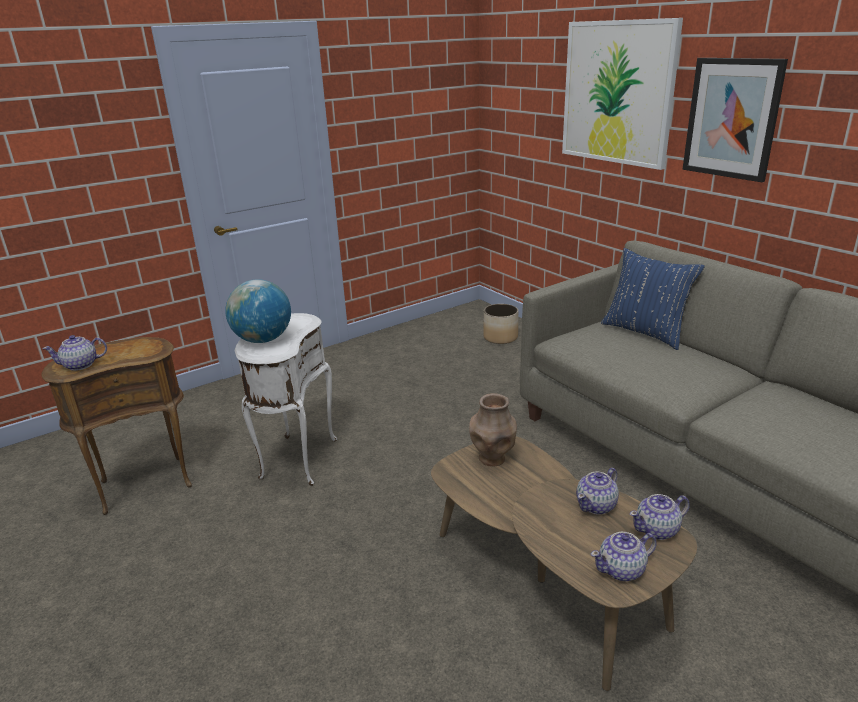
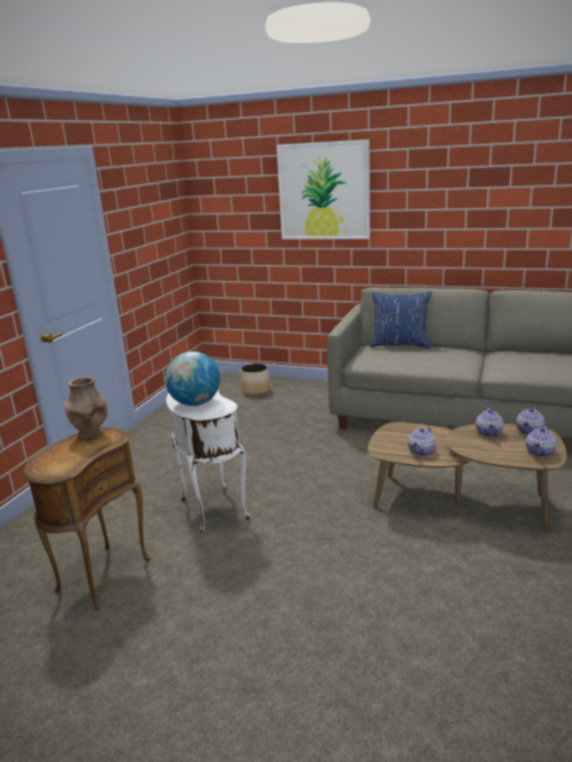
camera: 35 degrees left, 5 degrees down
teapot [43,335,107,371] -> teapot moved to [408,426,435,456]
brown vase [469,393,517,467] -> brown vase moved to [64,377,107,440]
picture [682,58,788,182] -> none

